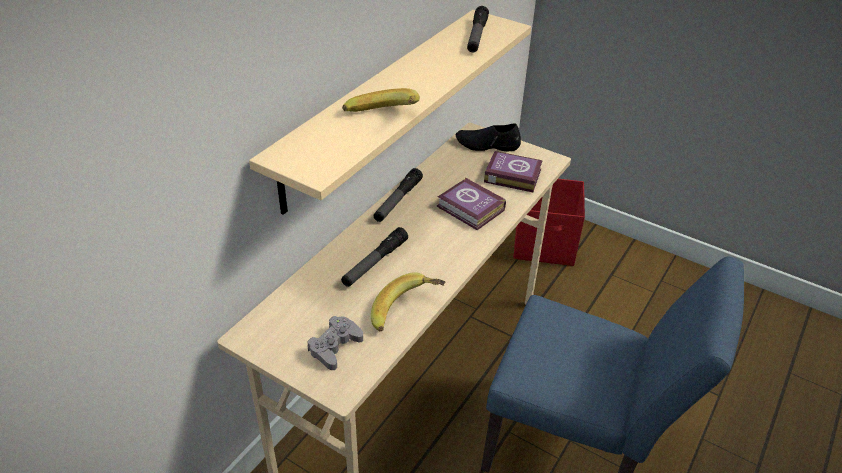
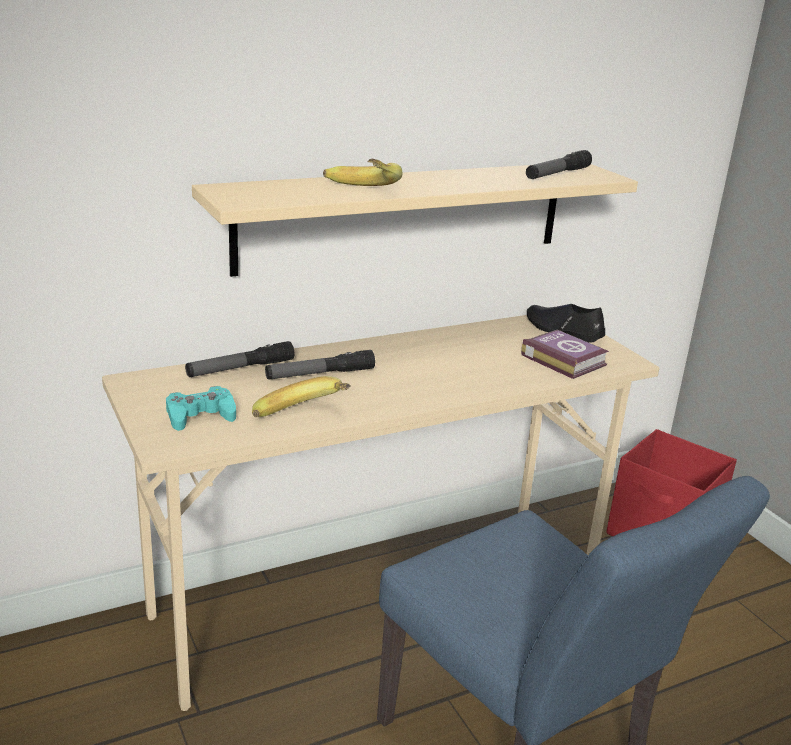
camera: 30 degrees right, 15 degrees down
grey game controller [307,316,363,370] -> turquoise game controller [166,386,236,431]
flashlight [374,168,423,222] -> flashlight moved to [185,341,295,377]
book [437,178,506,230] -> none

